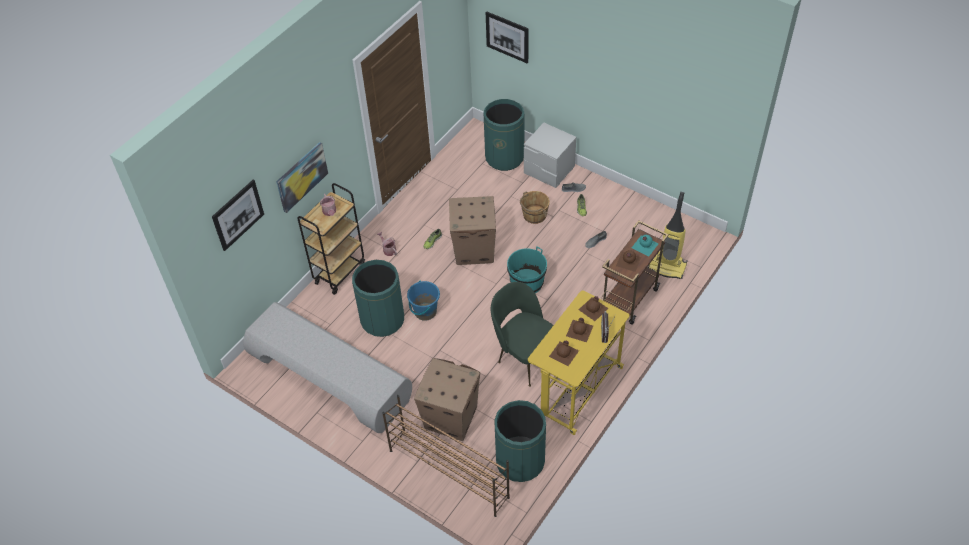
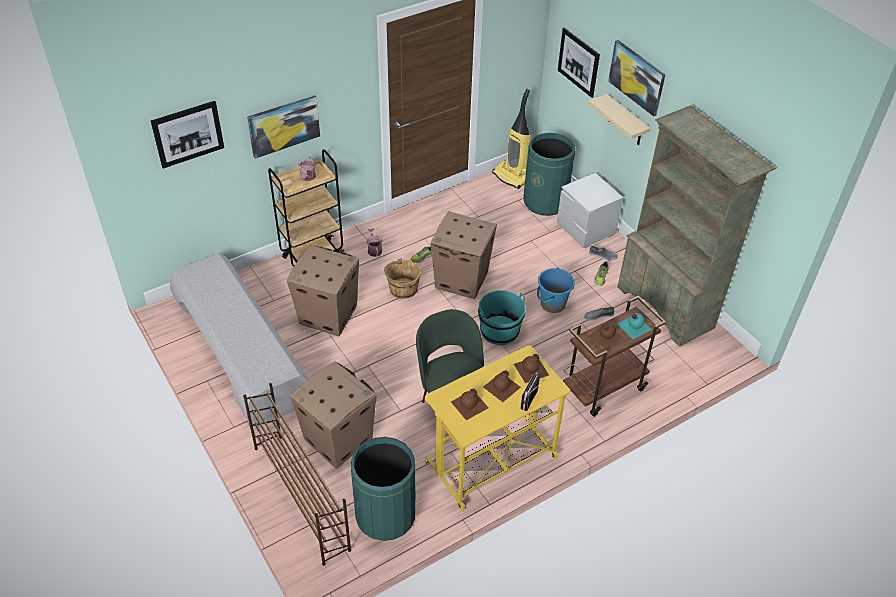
camera: 20 degrees right, 5 degrees down
green trash can [352,260,404,337] -> cardboard box [287,245,359,337]
blue bucket [407,280,440,321] -> blue bucket moved to [537,267,575,313]
brown bucket [520,191,550,224] -> brown bucket moved to [384,258,421,299]
vacuum cleaner [648,192,687,279] -> vacuum cleaner moved to [492,89,531,189]
none -> beige shelf [588,94,650,145]
none -> picture [608,40,665,117]
none -> green bookcase [617,105,776,347]

